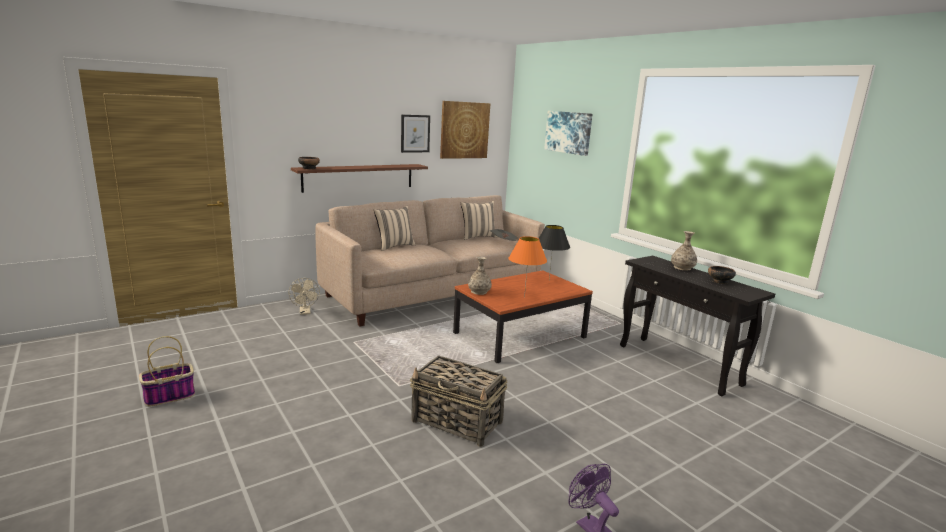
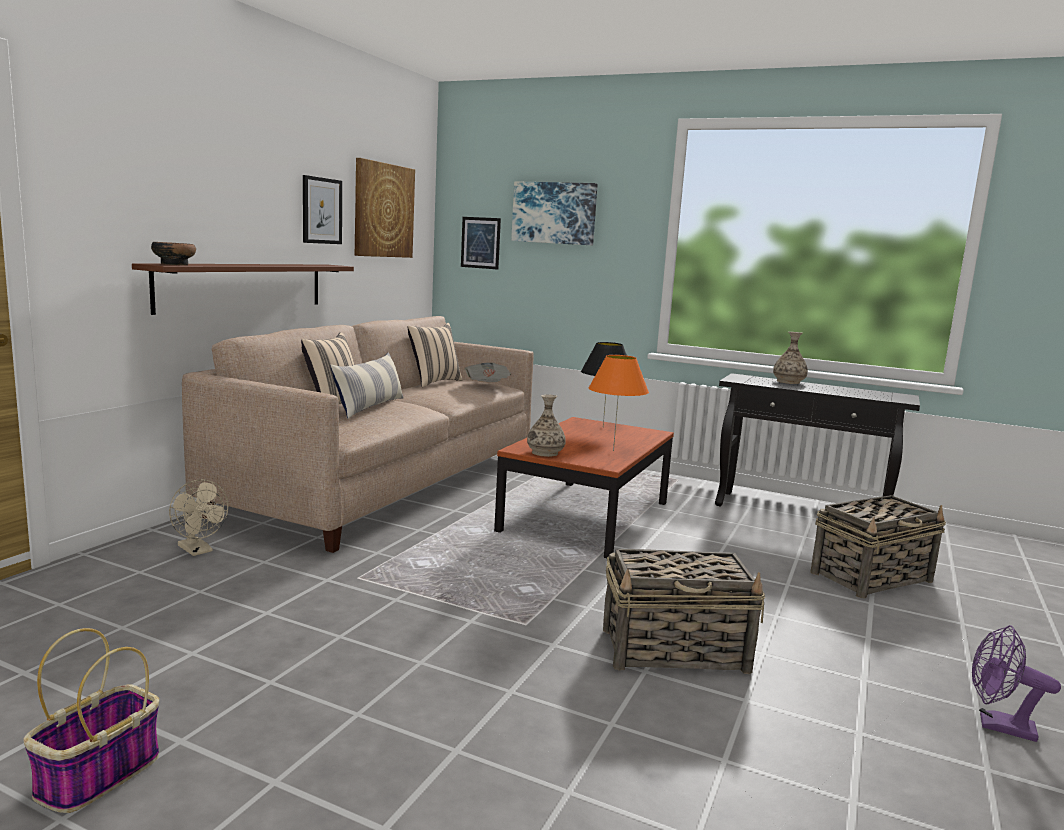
camera: 30 degrees left, 5 degrees down
bowl [708,266,736,284] -> none
none -> pillow [330,352,404,419]
none -> picture [461,217,501,270]
none -> basket [810,495,946,598]

